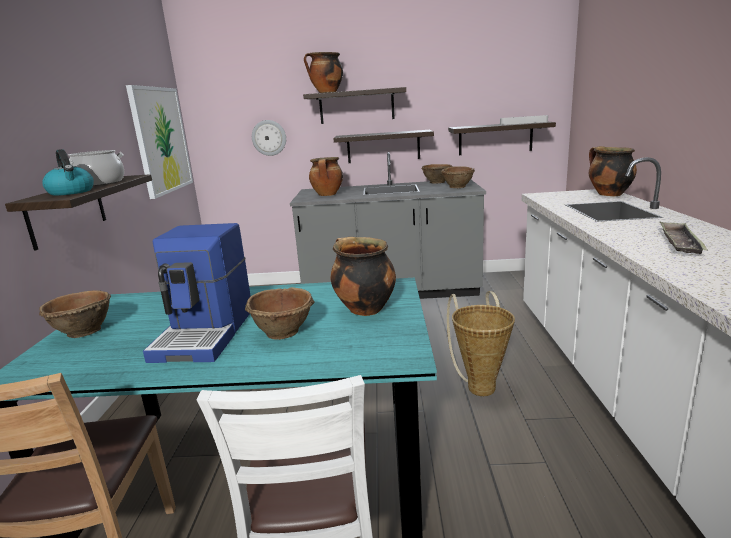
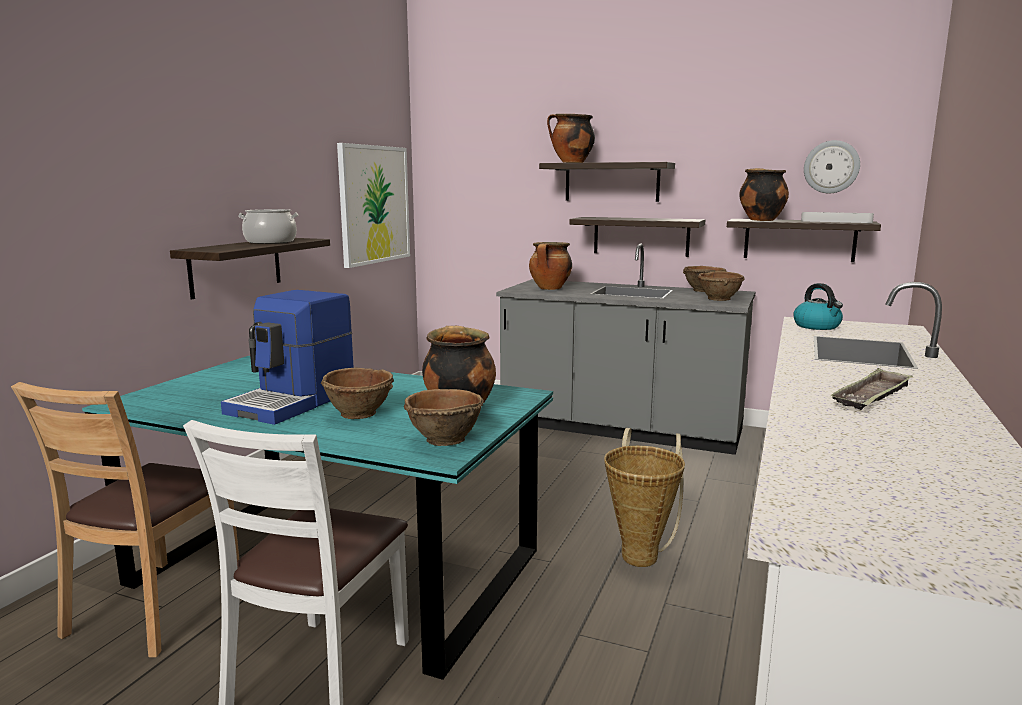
camera: 20 degrees right, 5 degrees down
brown bowl [39,290,111,338] -> brown bowl moved to [404,389,484,446]
kettle [42,149,94,196] -> kettle moved to [793,283,843,330]
wall clock [252,120,286,156] -> wall clock moved to [804,140,860,193]
cooking pot [589,146,637,196] -> cooking pot moved to [739,168,789,221]

